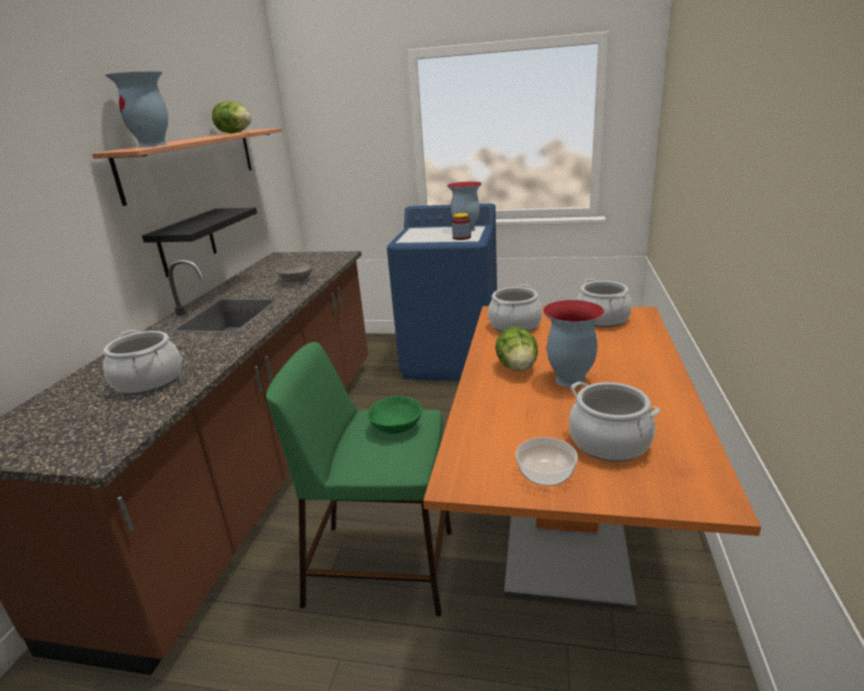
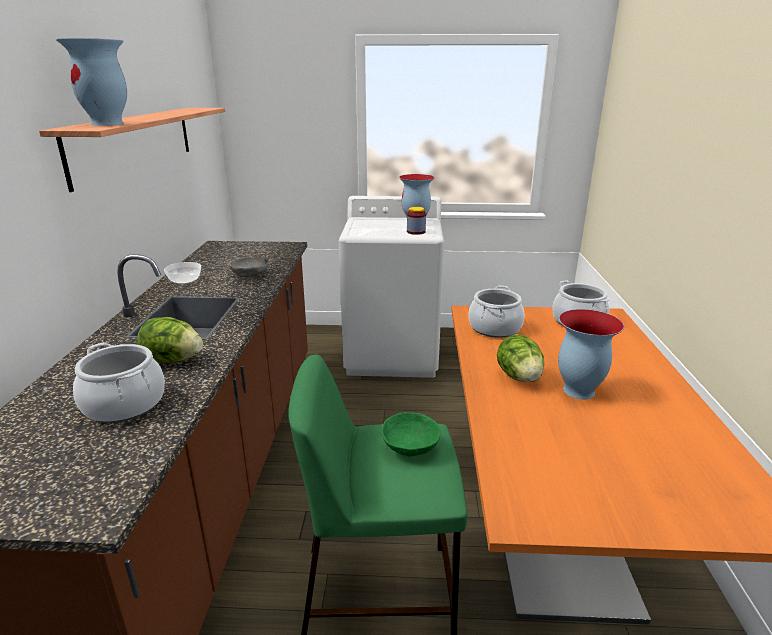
camera: 10 degrees left, 0 degrees up
black shelf [142,207,257,277] -> none
lettuce [212,101,252,133] -> lettuce moved to [137,317,203,363]
blue washing machine [387,204,497,381] -> white washing machine [339,196,444,378]
bowl [516,437,578,486] -> bowl moved to [164,262,201,284]
cooking pot [569,382,660,462] -> none

